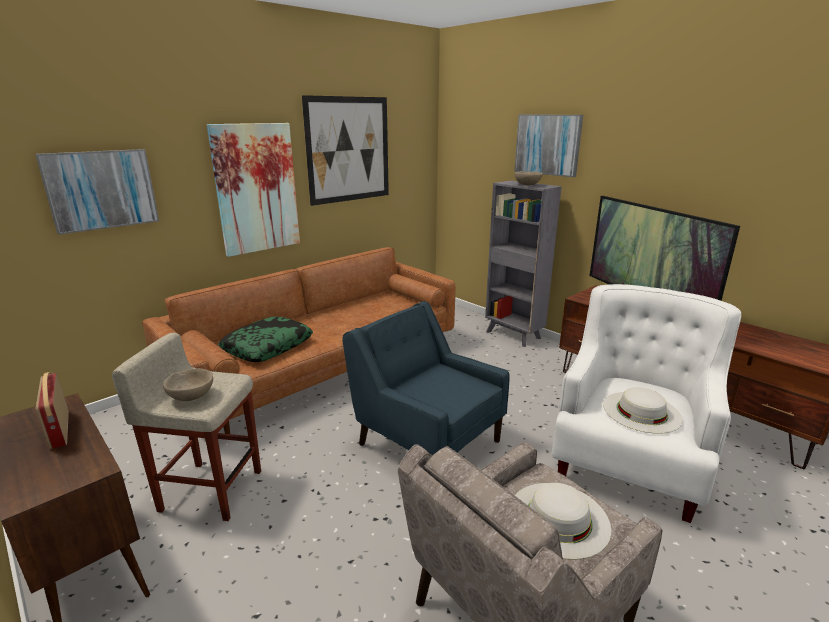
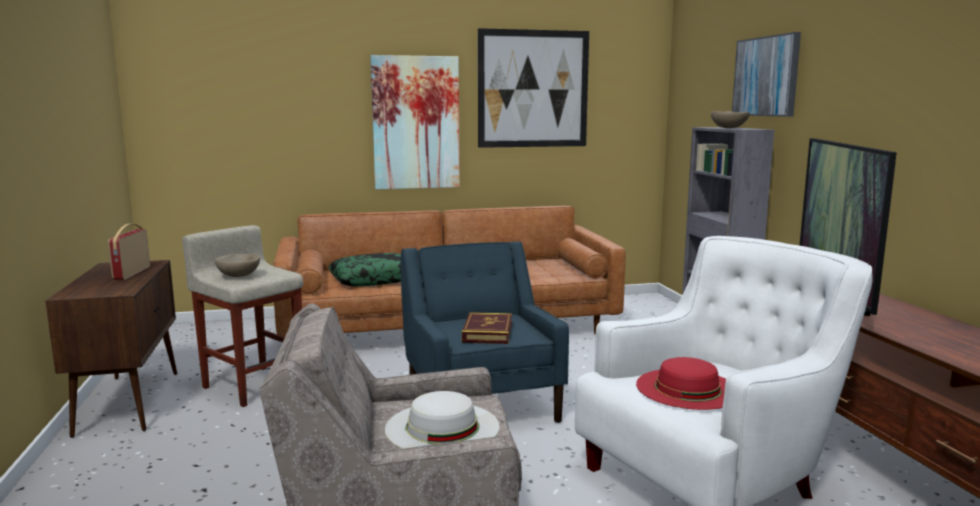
camera: 30 degrees right, 10 degrees down
picture [35,149,159,235] -> none
white hat [603,388,683,434] -> red hat [636,357,726,410]
none -> book [462,312,512,344]

